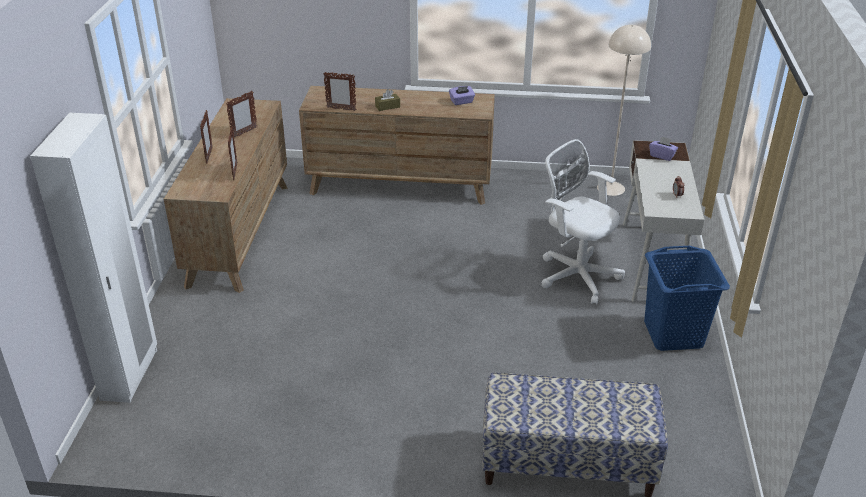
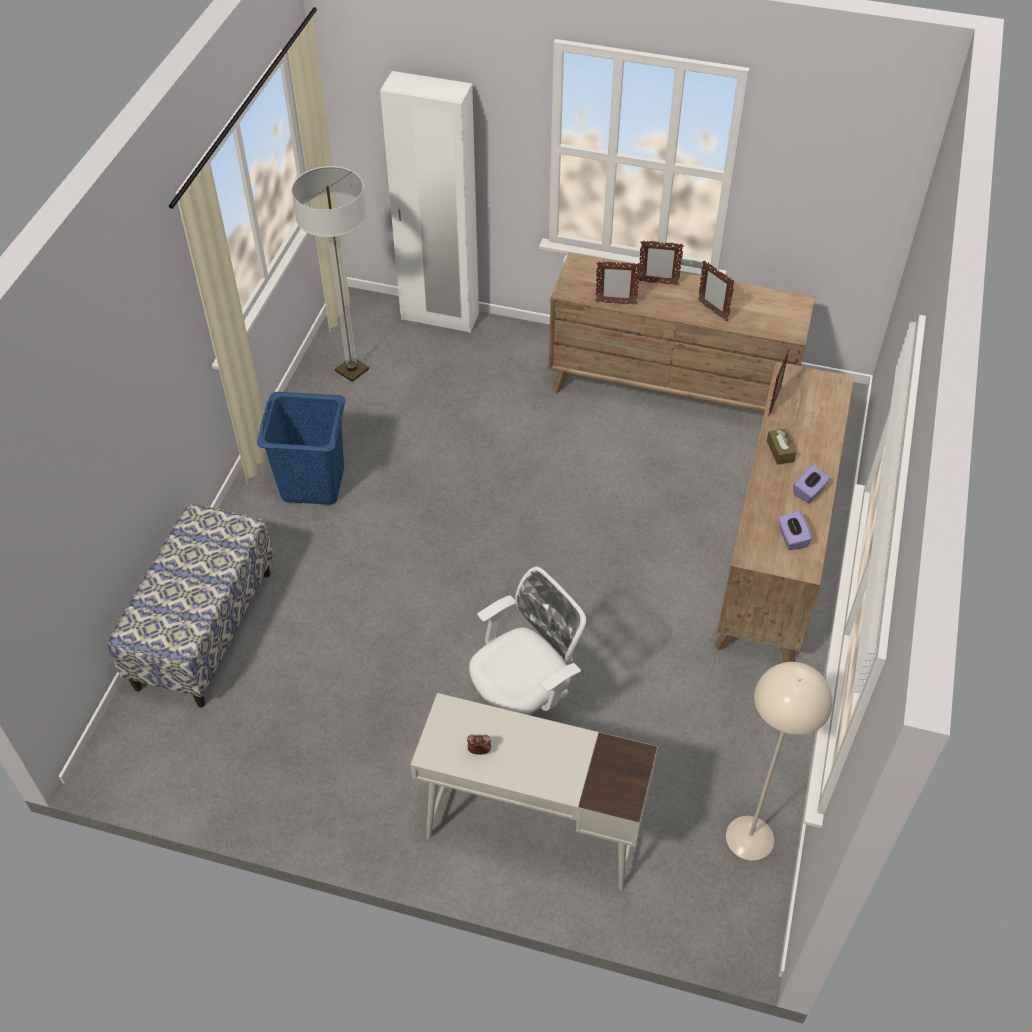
camera: 100 degrees right, 15 degrees up
blue laundry basket [644,246,730,351] -> blue laundry basket moved to [257,392,346,505]
purple tissue box [649,136,678,161] -> purple tissue box moved to [793,464,830,503]
none -> floor lamp [291,166,369,382]

